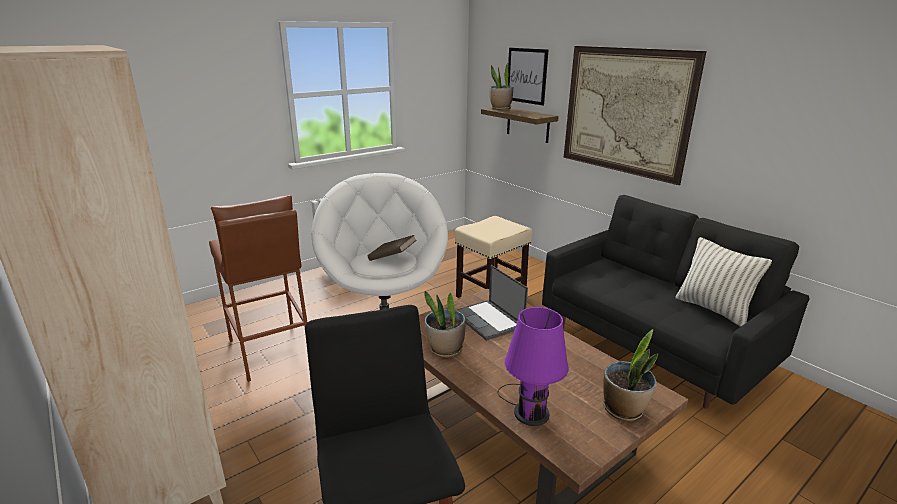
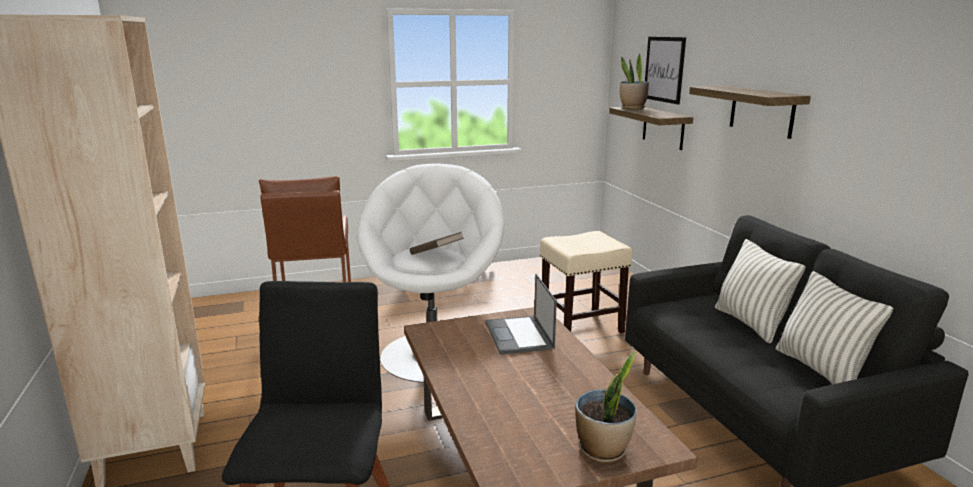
camera: 20 degrees right, 5 degrees down
potted plant [424,291,465,358] -> none
purple table lamp [497,307,569,426] -> none
picture [563,46,707,185] -> shelf [689,86,811,139]
none -> pillow [715,239,806,343]

